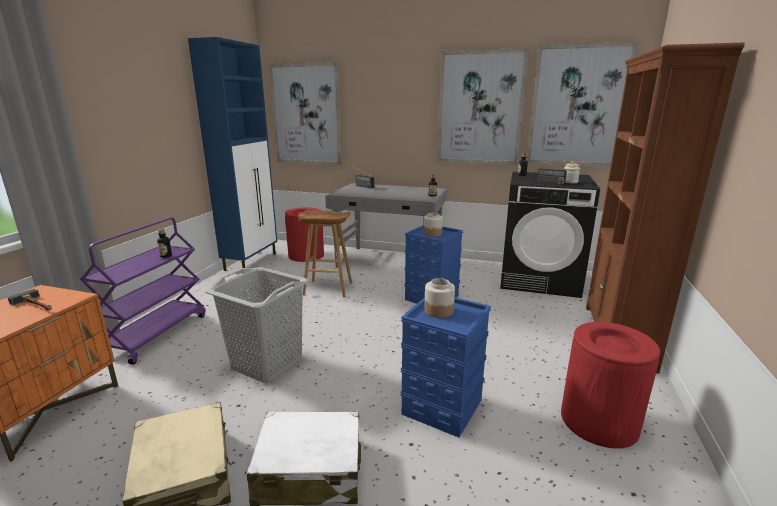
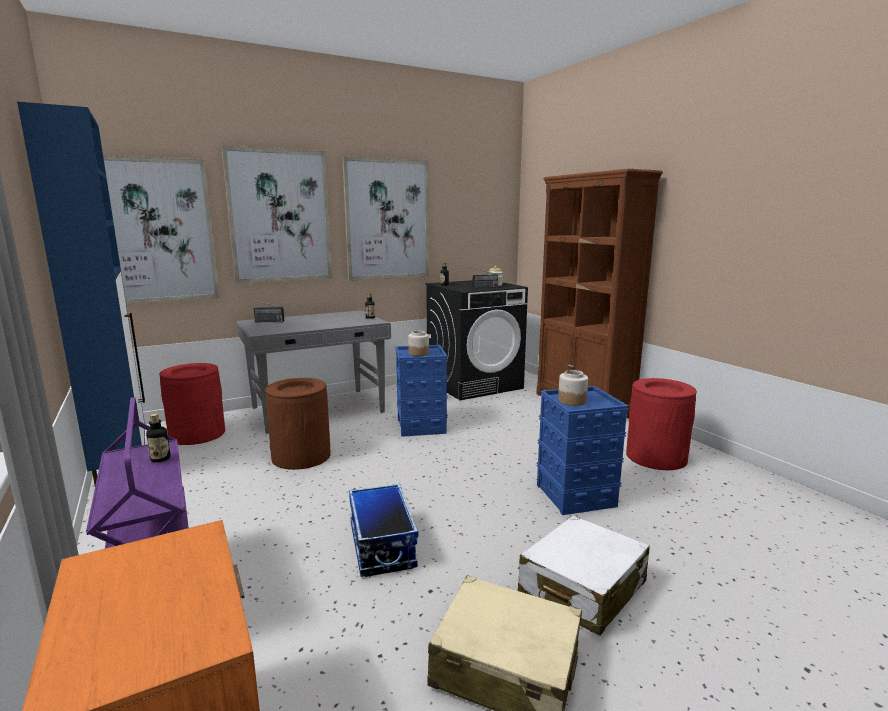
camera: 45 degrees left, 5 degrees down
hammer [8,289,52,311] -> none
grey laundry basket [205,267,309,383] -> storage box [349,484,418,577]
brown stool [298,210,352,298] -> brown trash can [265,378,331,470]
picture [527,42,638,166] -> picture moved to [221,145,332,284]

